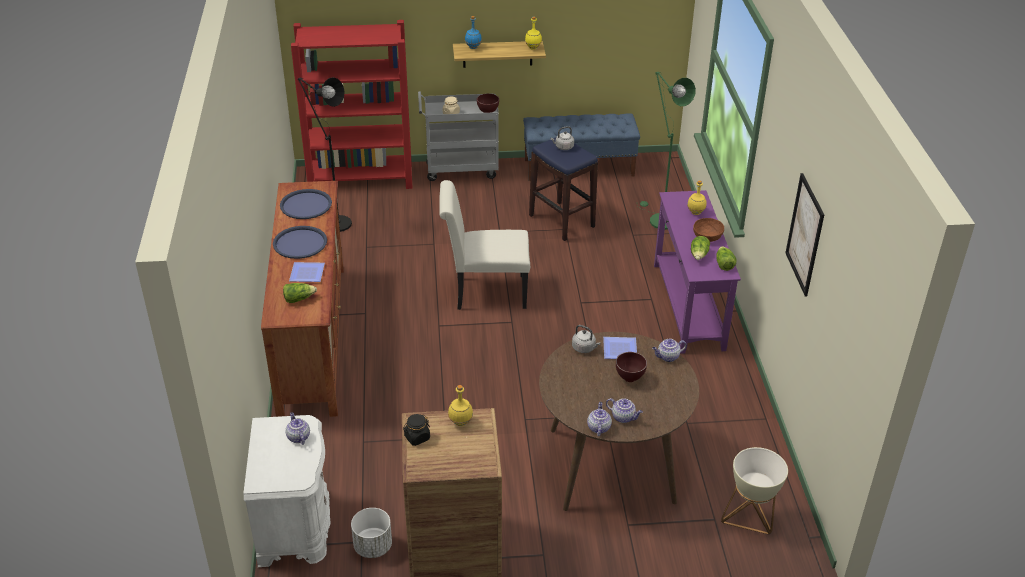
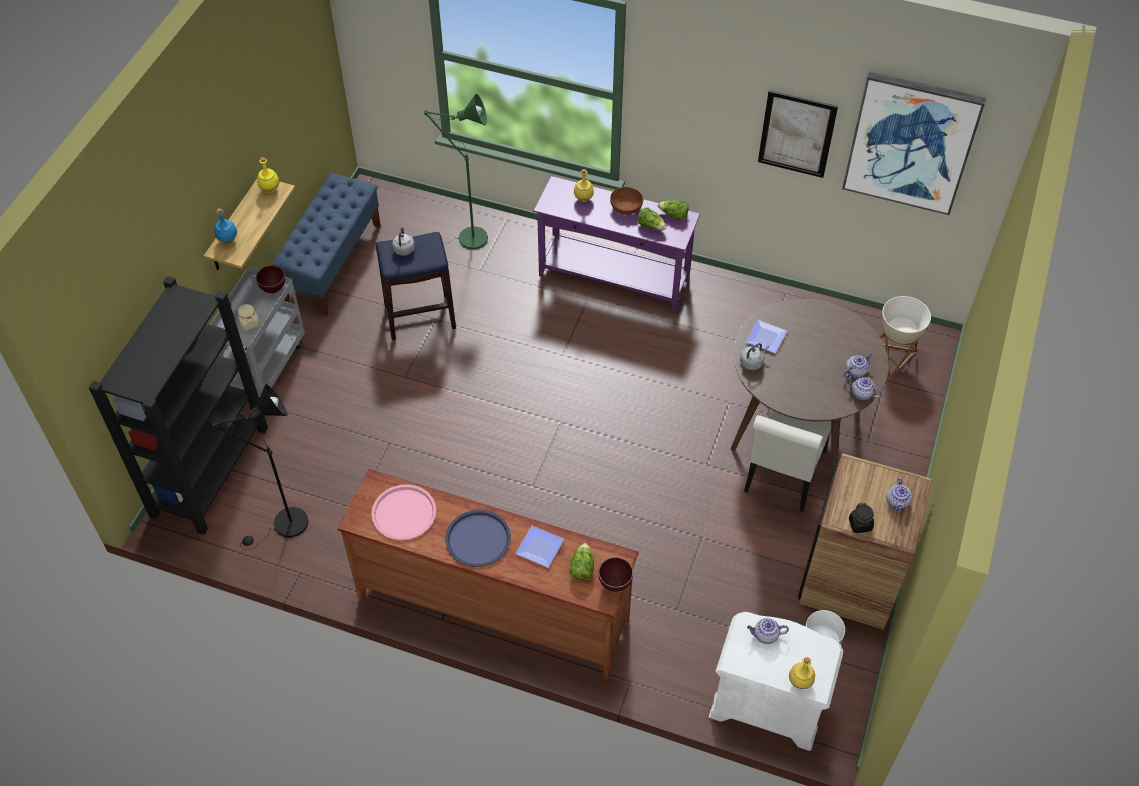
camera: 65 degrees left, 15 degrees up
blue tray [280,189,332,219] -> pink tray [371,484,436,540]
red bookcase [291,20,412,189] -> black bookcase [89,276,268,535]
white chair [439,180,530,310] -> white chair moved to [744,408,831,512]
yellow bottle [448,385,473,426] -> yellow bottle moved to [789,657,815,689]
brown bowl [616,352,647,382] -> brown bowl moved to [598,557,633,592]
teapot [652,339,687,362] -> teapot moved to [886,477,912,512]
none -> picture [842,72,986,215]

